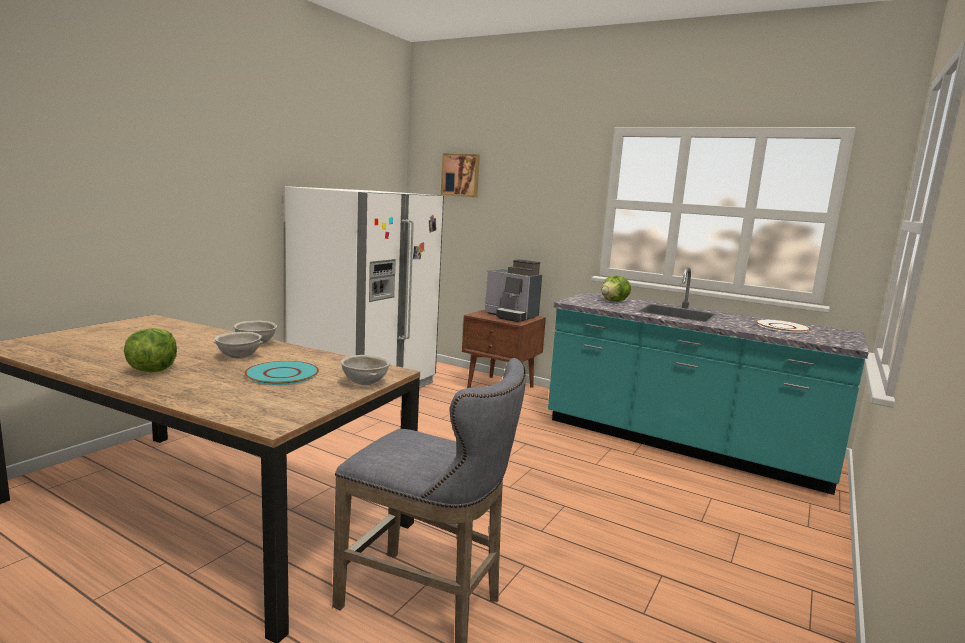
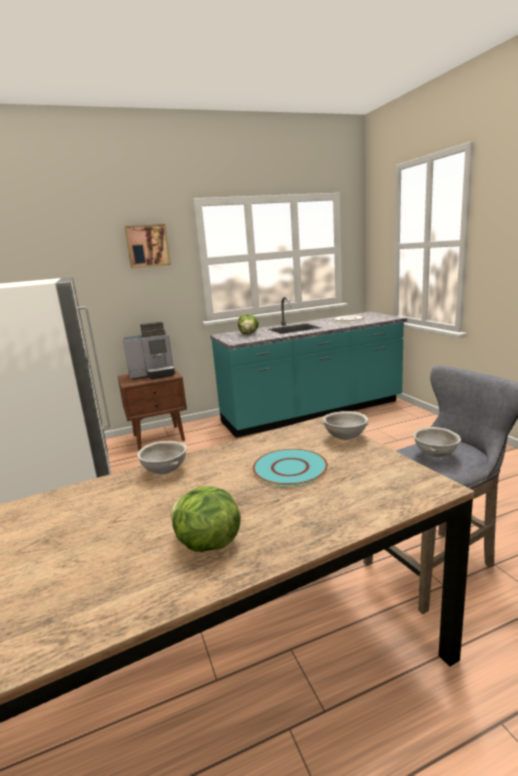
camera: 50 degrees left, 5 degrees up
grey bowl [214,332,263,359] -> grey bowl moved to [414,427,461,457]
picture [441,153,480,197] -> picture moved to [124,224,171,268]

